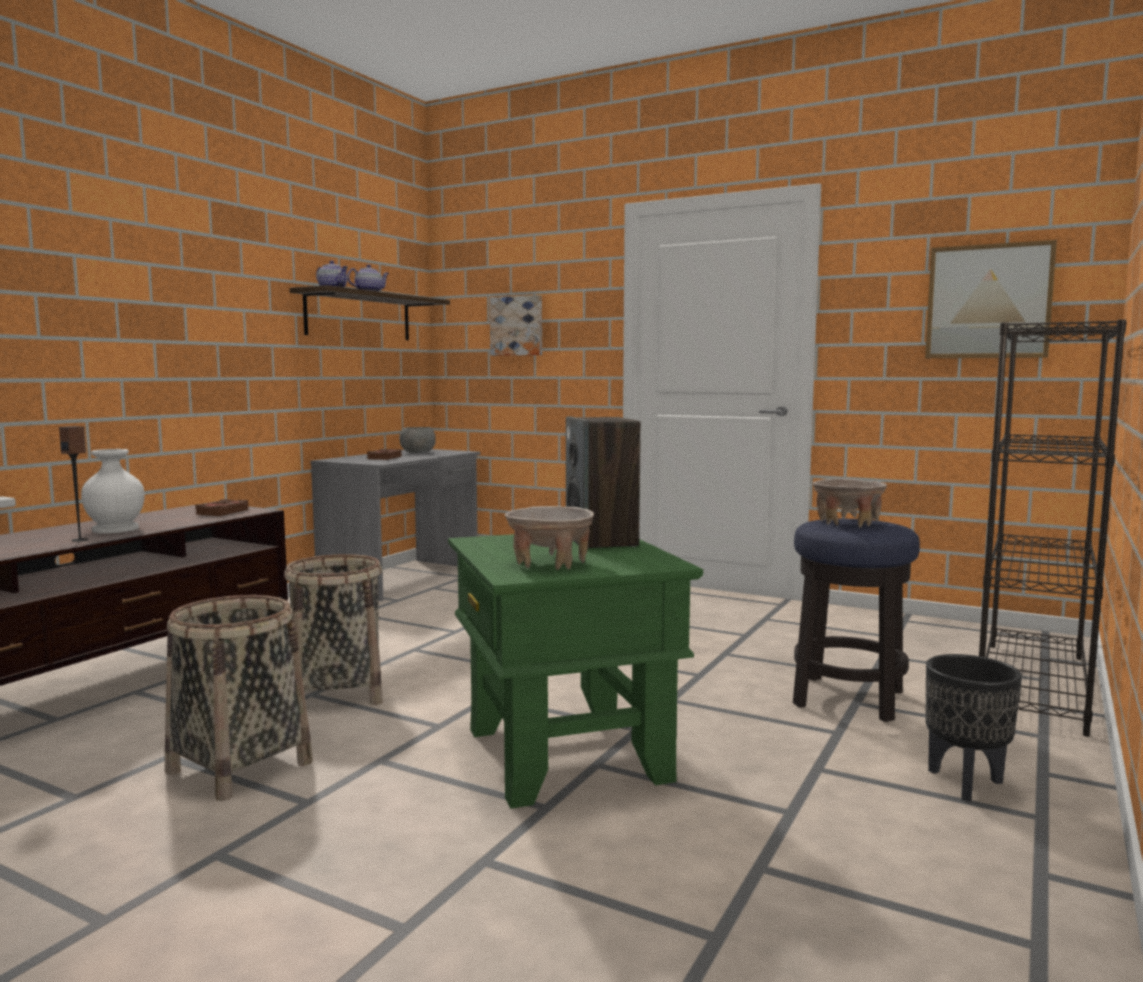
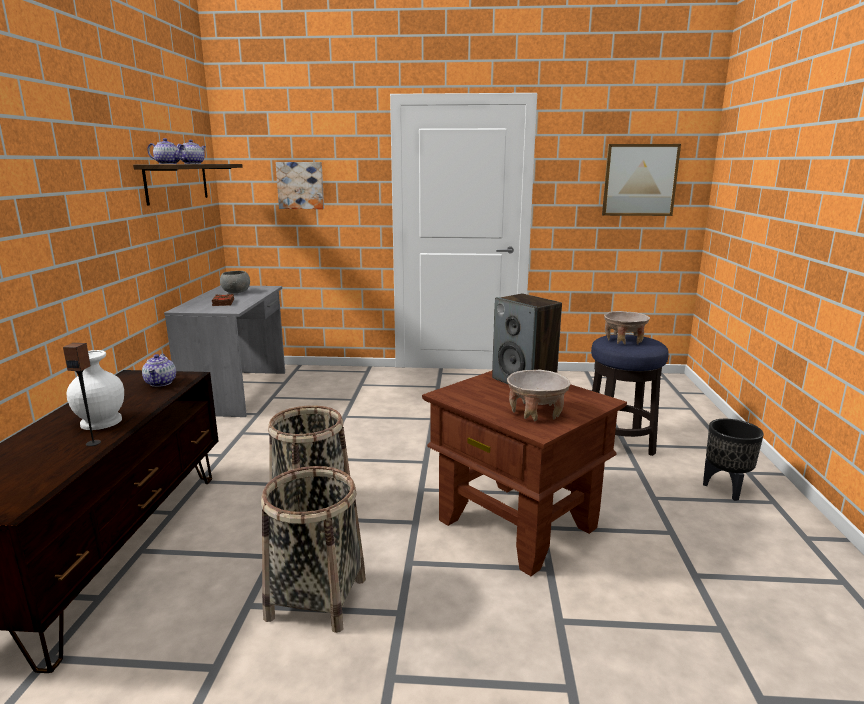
camera: 25 degrees left, 10 degrees up
brown book [195,499,248,516] -> teapot [142,354,176,387]
green side table [448,534,703,809] -> brown side table [422,371,627,576]
black bookcase [979,319,1126,737] -> none

